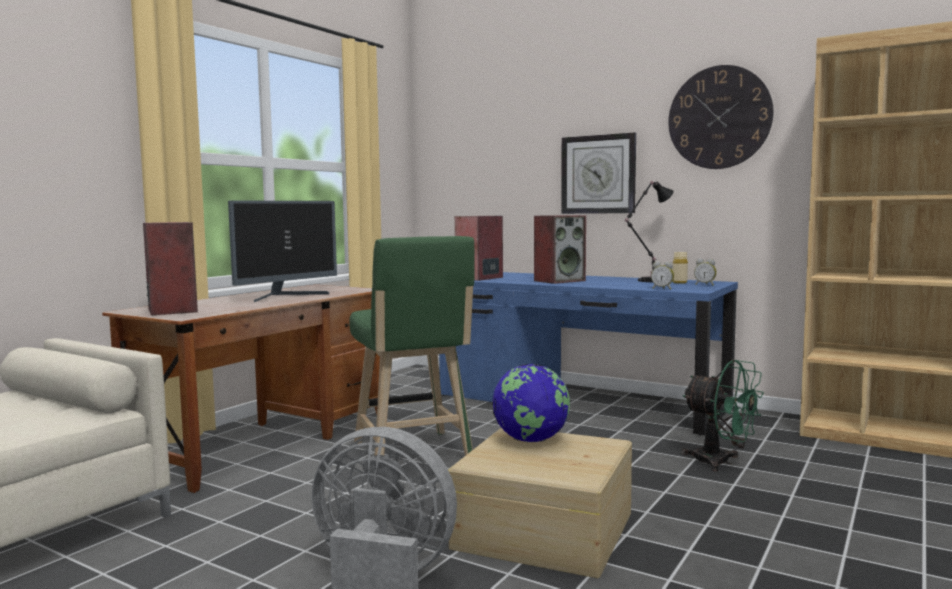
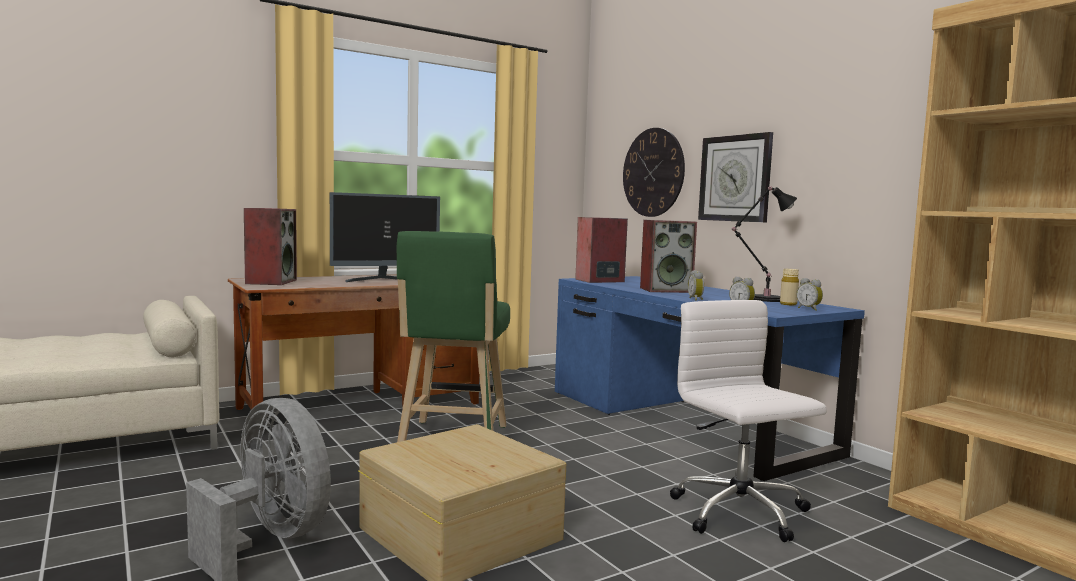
camera: 25 degrees right, 0 degrees up
globe [492,364,570,442] -> none
wall clock [668,65,773,169] -> wall clock moved to [623,128,685,217]
green fan [682,359,764,471] -> white office chair [670,300,827,542]
none -> alarm clock [688,270,704,301]

